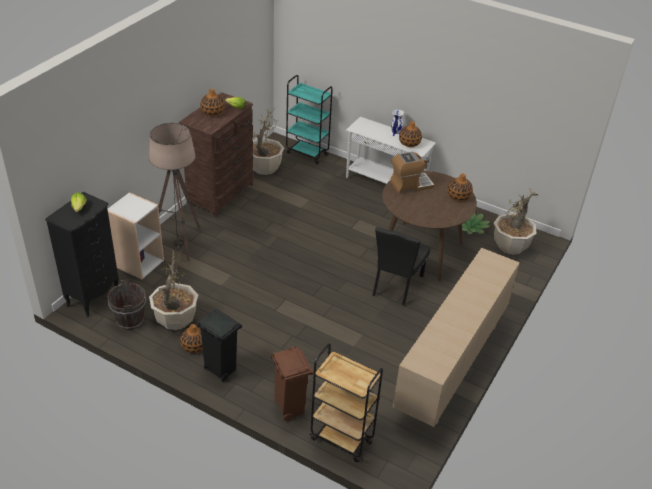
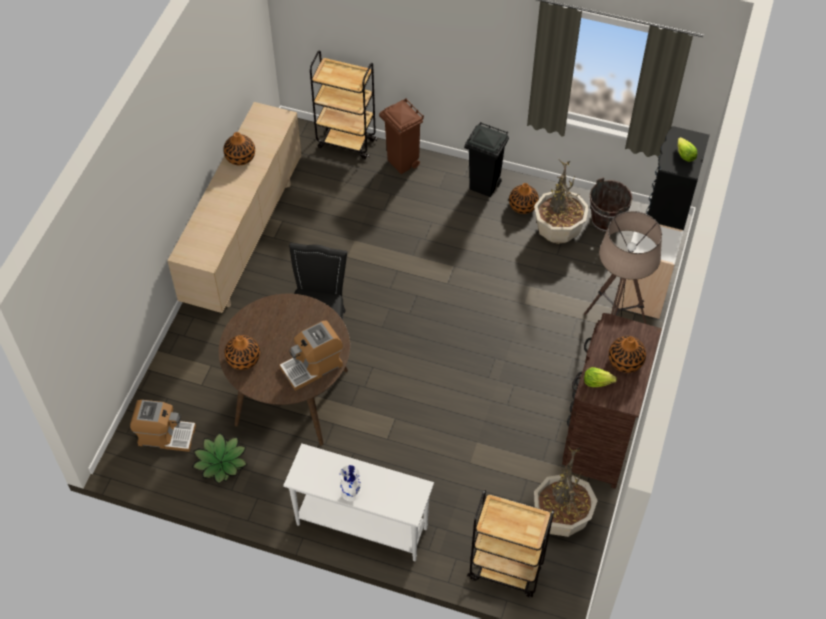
camera: 170 degrees right, 15 degrees up
turquoise cart [286,75,333,165] -> brown cart [467,490,554,598]
vase [399,121,422,147] -> vase moved to [223,132,255,165]
potted plant [494,189,538,254] -> coffee machine [130,400,196,452]

